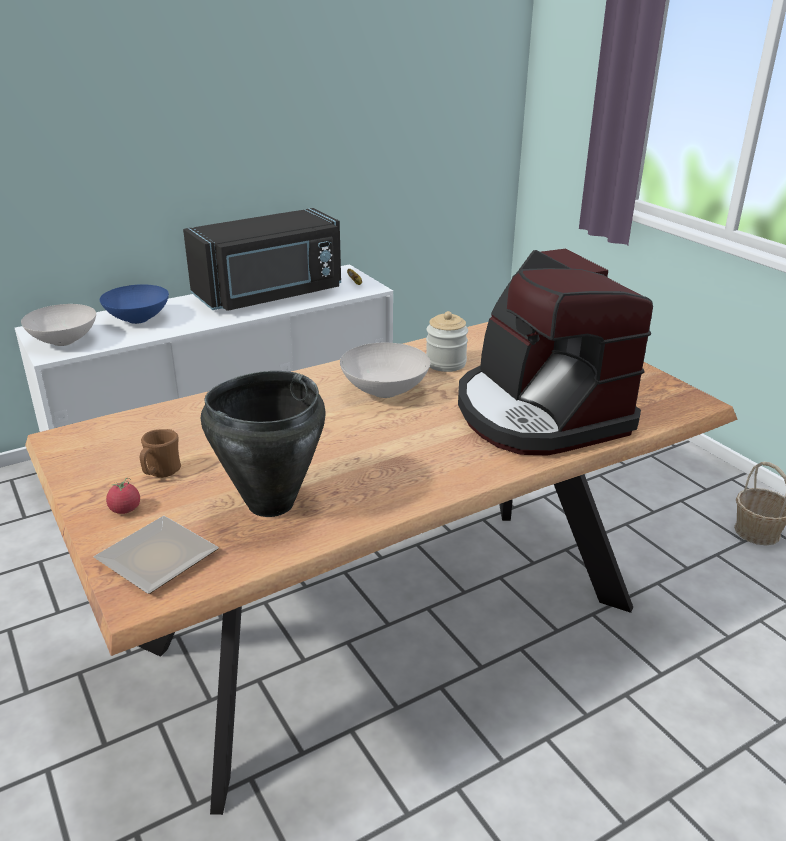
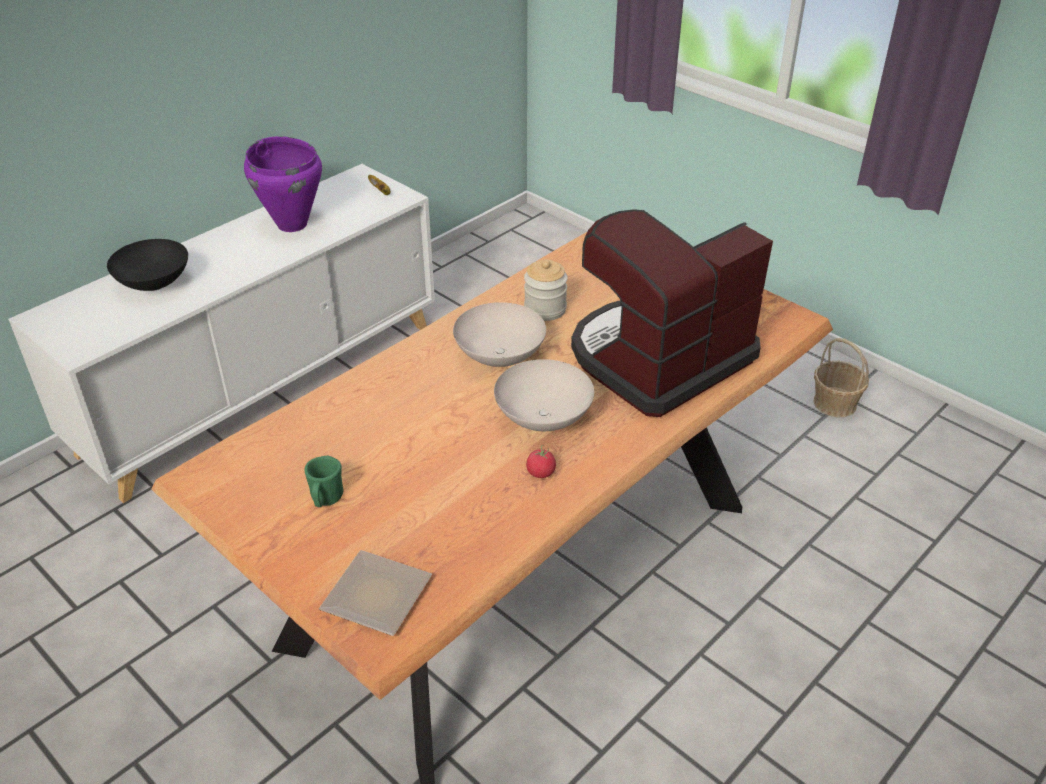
camera: 15 degrees left, 10 degrees up
white bowl [21,304,96,346] -> white bowl moved to [494,359,594,431]
blue bowl [100,284,169,324] -> black bowl [107,239,188,291]
tomato [106,478,140,514] -> tomato moved to [526,445,556,478]
brown mug [140,429,181,478] -> green mug [305,456,343,507]
black microwave [183,208,341,311] -> purple cooking pot [244,136,322,232]
black cooking pot [201,371,326,517] -> none
coffee machine [458,249,653,456] -> coffee machine turned 90 degrees clockwise [571,209,773,417]

